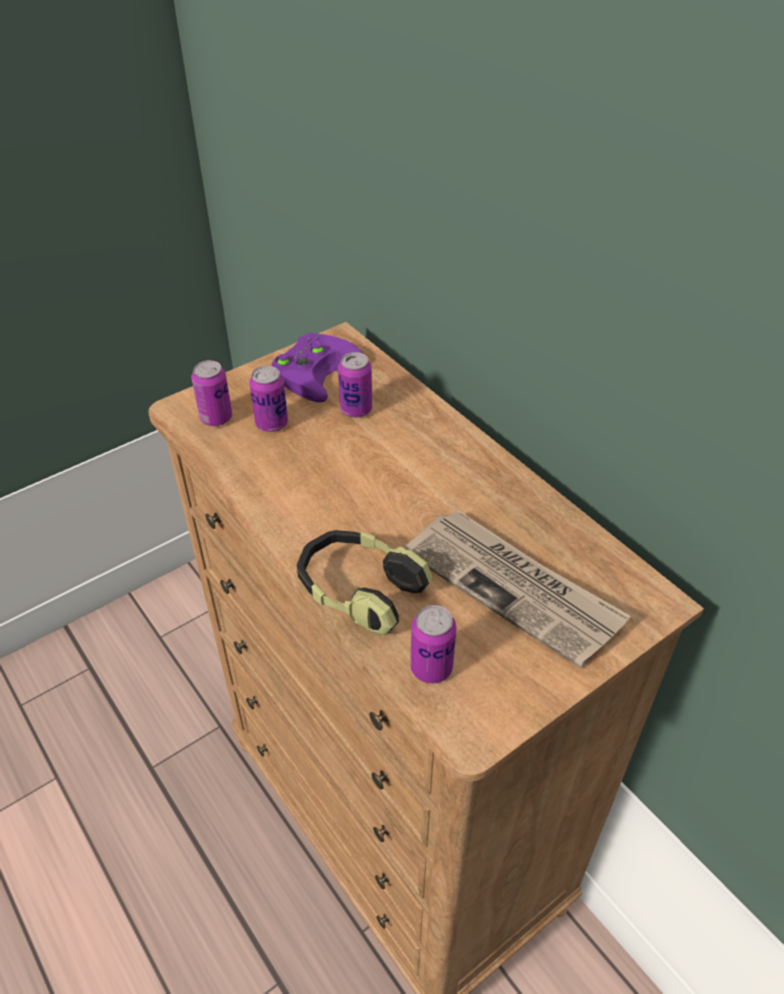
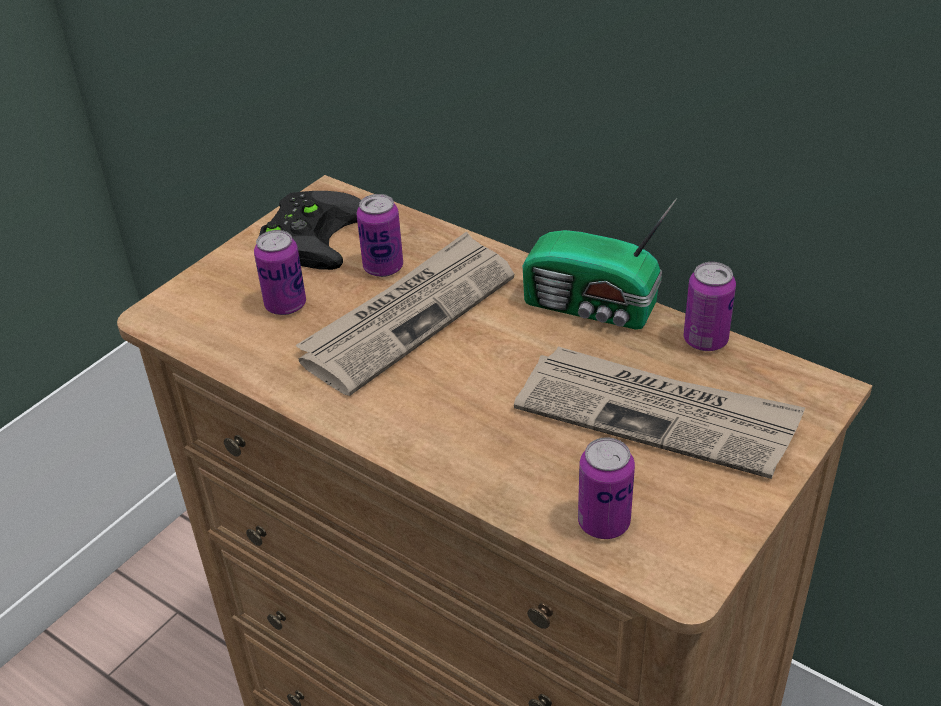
camera: 15 degrees left, 5 degrees down
can [192,360,232,426] -> can moved to [684,262,736,351]
purple game controller [271,333,363,402] -> black game controller [259,191,361,270]
headphones [297,530,432,635] -> none
none -> newspaper [296,231,514,396]
none -> radio [523,198,677,330]

